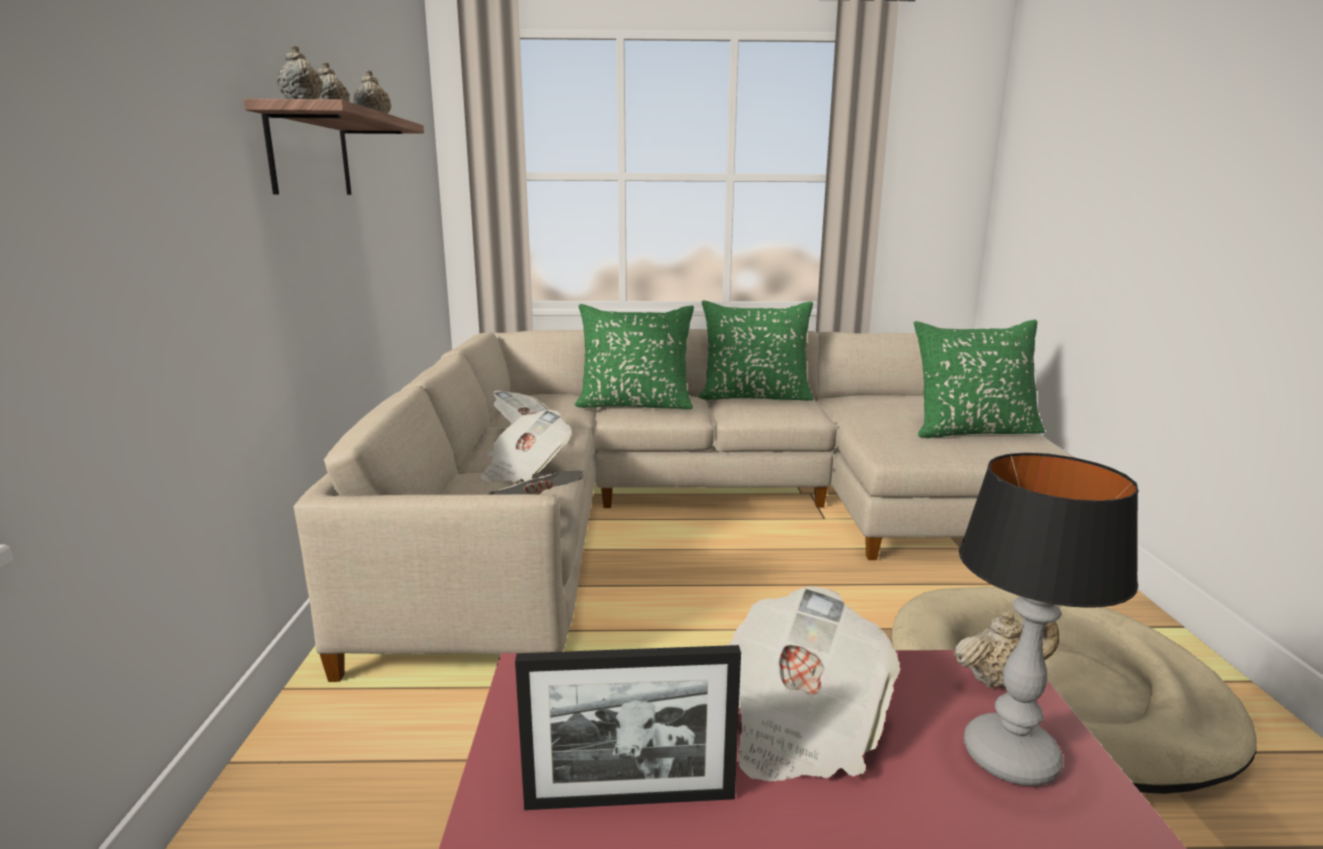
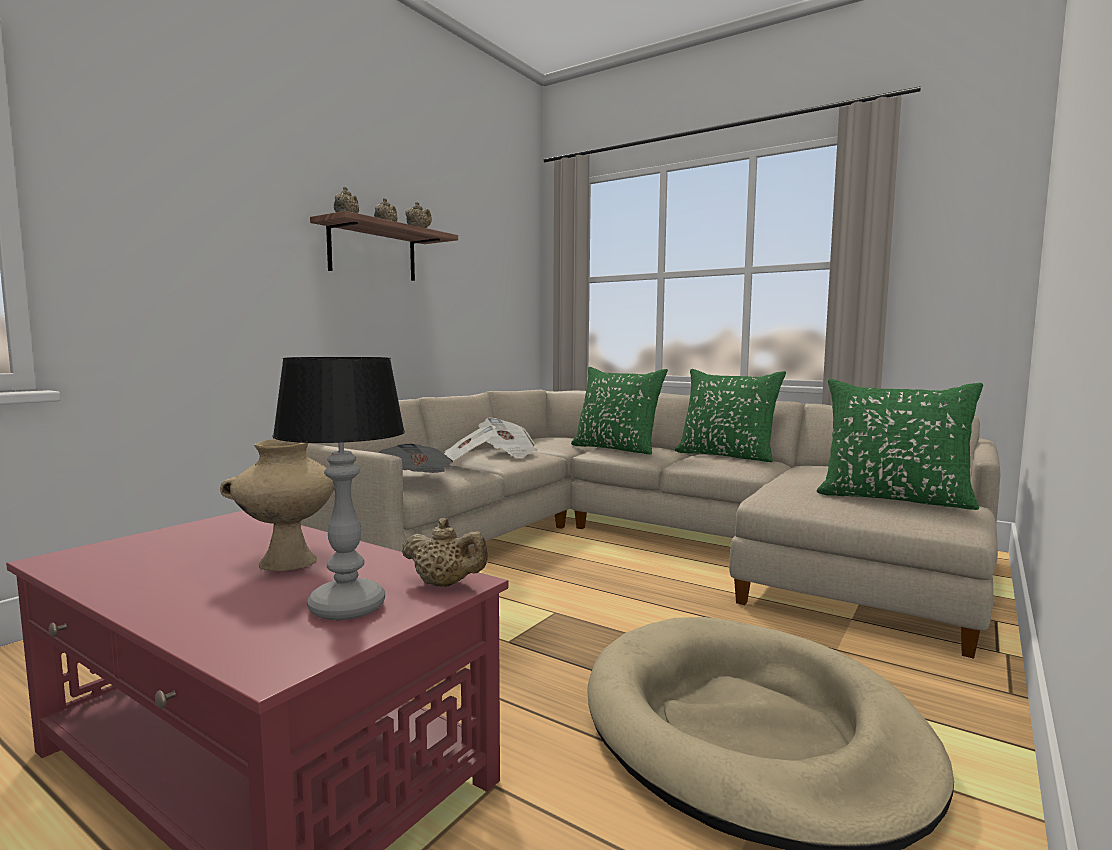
camera: 35 degrees right, 10 degrees down
picture frame [515,645,741,810] -> none
newspaper [728,586,900,781] -> beige vase [220,439,335,571]

